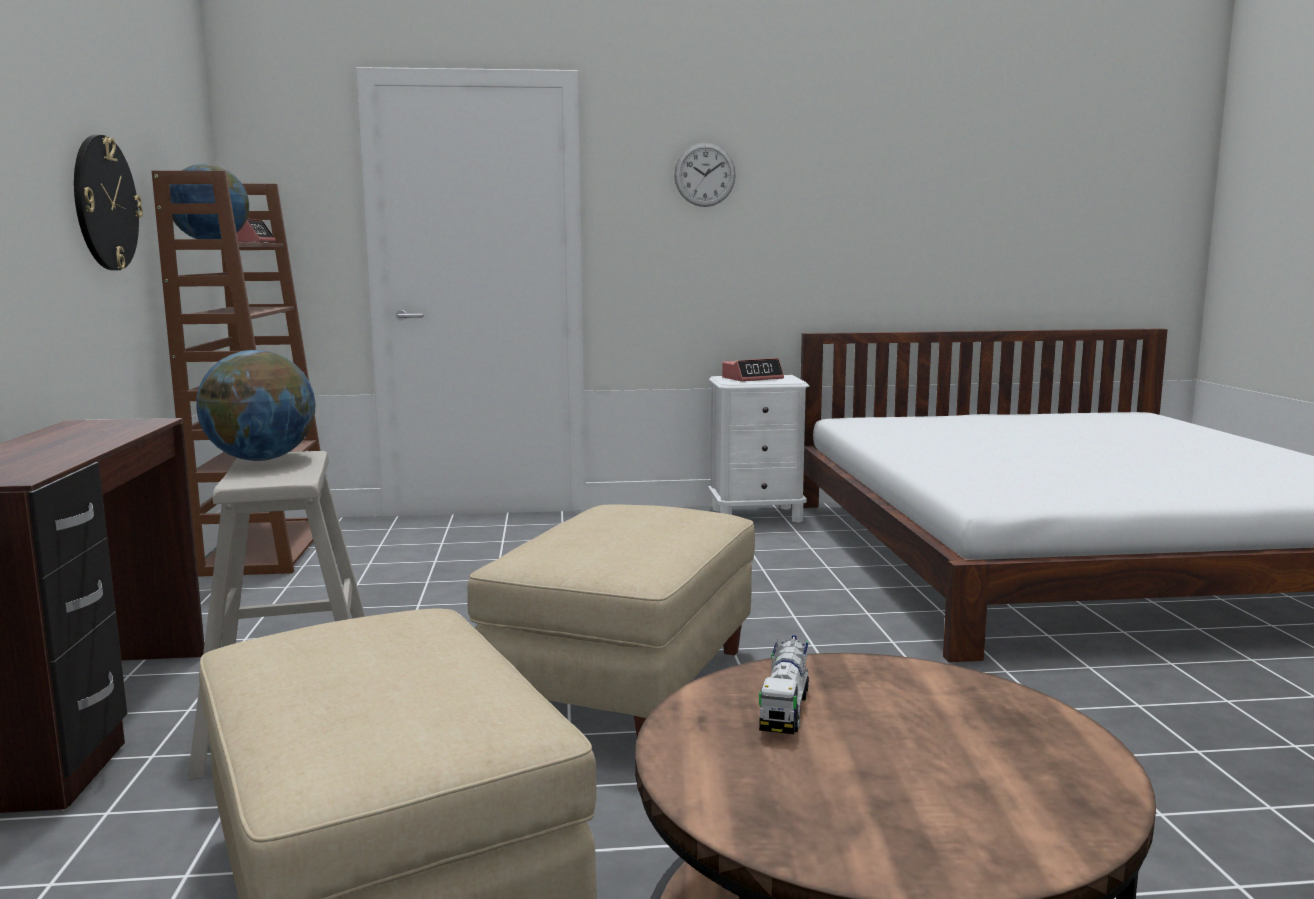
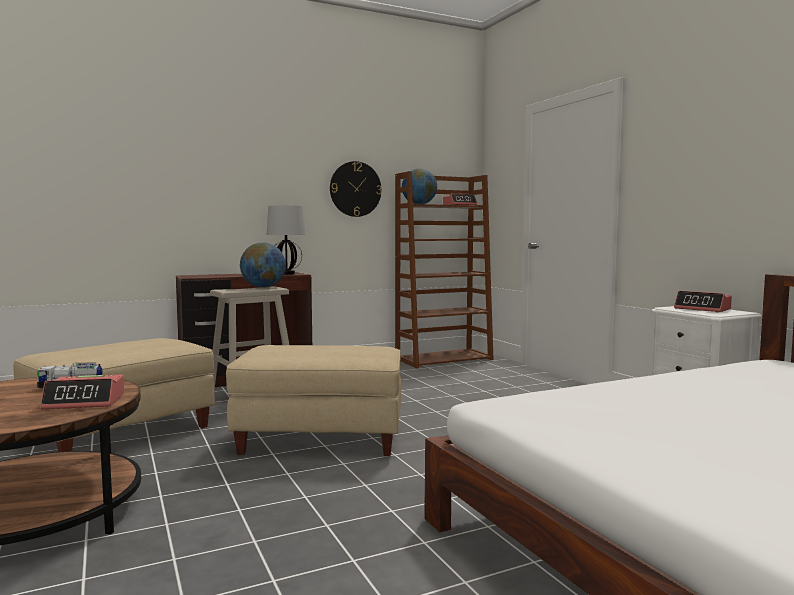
camera: 70 degrees right, 5 degrees down
wall clock [674,143,736,207] -> none
none -> alarm clock [40,375,124,409]
none -> table lamp [267,205,305,275]

